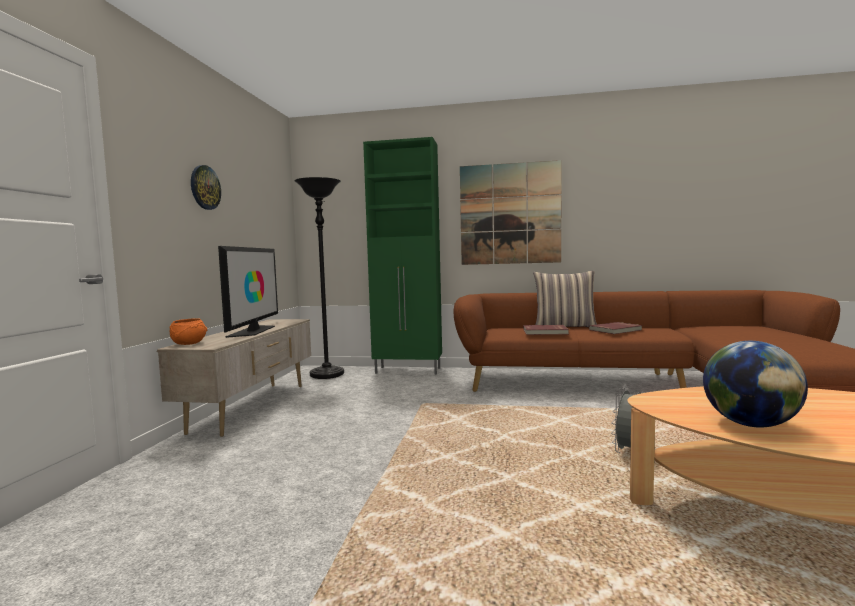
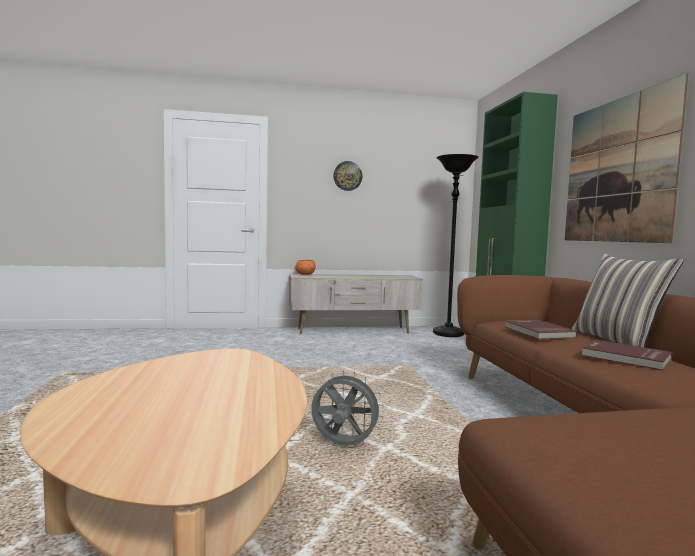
camera: 70 degrees right, 0 degrees up
television [218,246,278,338] -> none
globe [703,341,808,427] -> none

